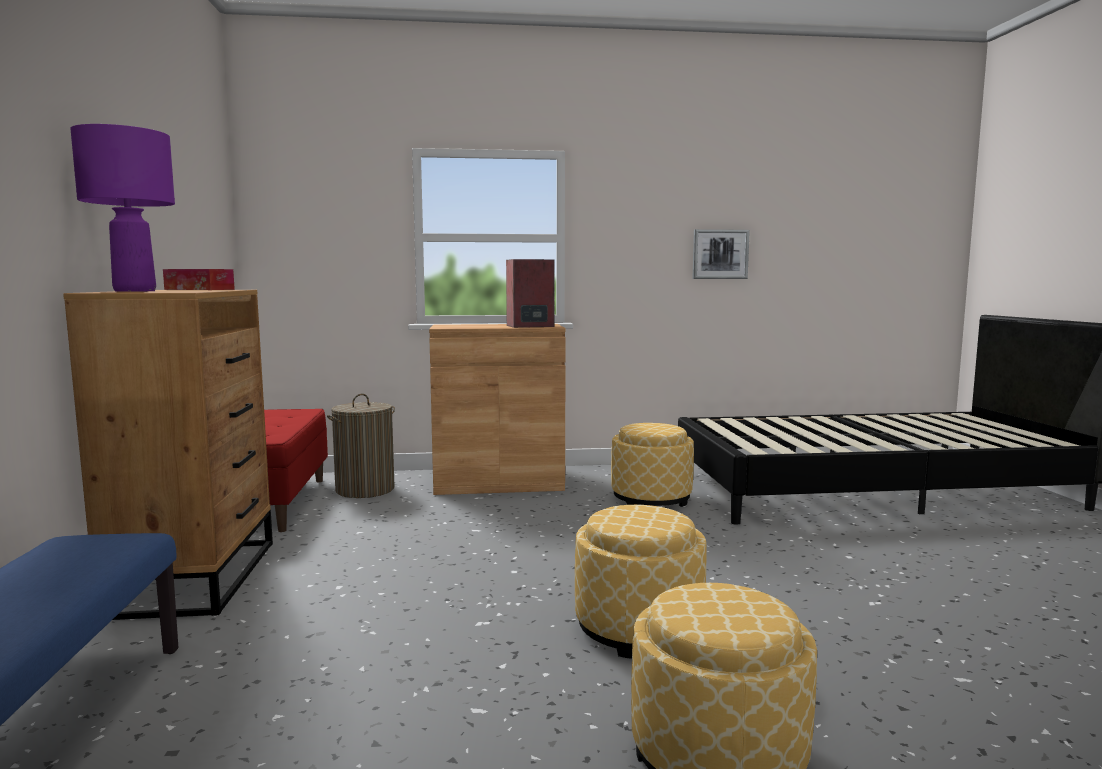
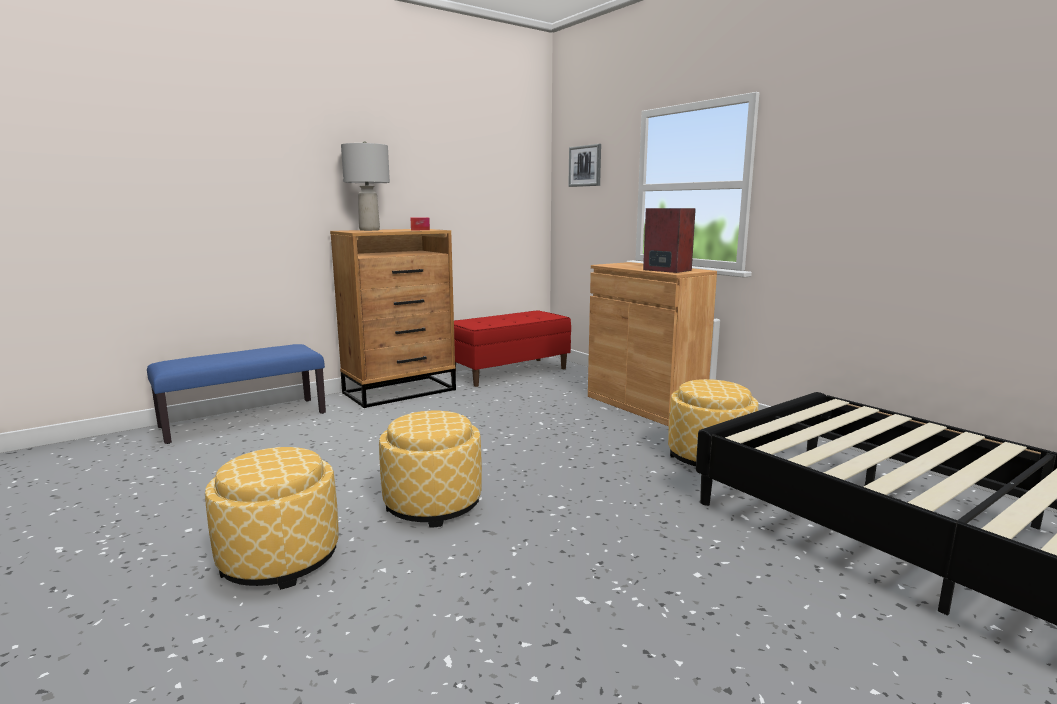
camera: 60 degrees right, 5 degrees up
purple table lamp [70,124,175,292] -> grey table lamp [341,141,390,231]
laundry basket [327,394,395,498] -> none
picture [693,229,750,279] -> picture moved to [568,144,601,187]

